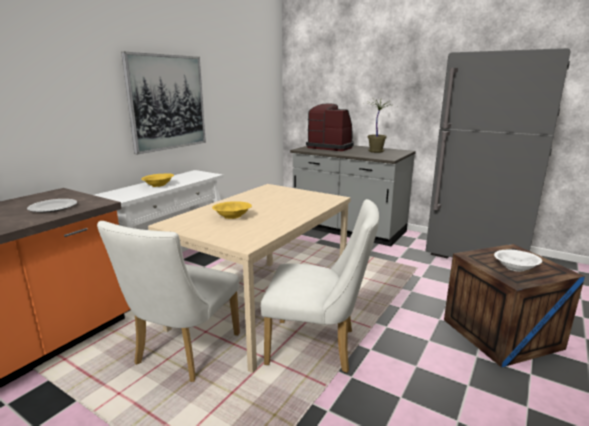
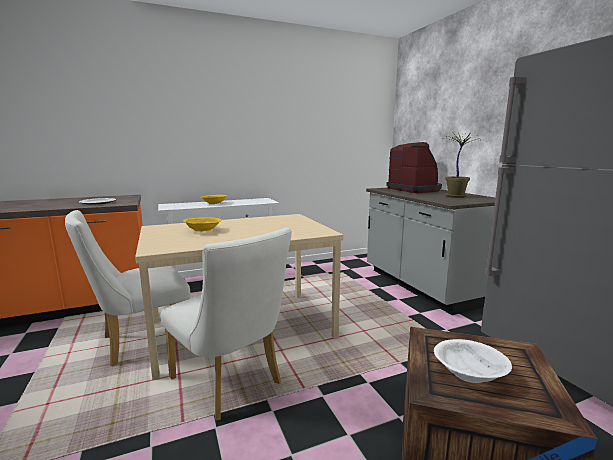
camera: 35 degrees right, 5 degrees down
picture [121,52,206,155] -> none

